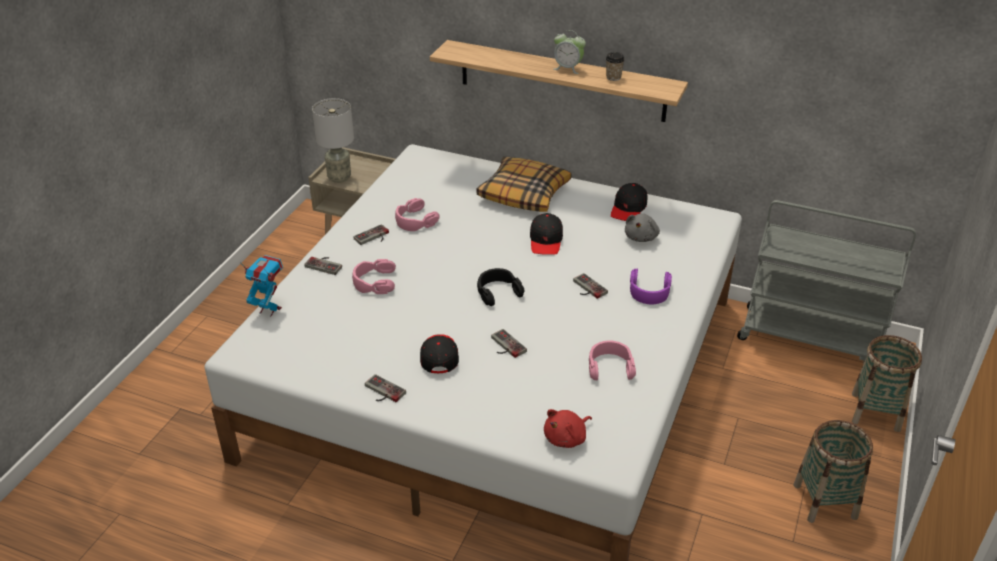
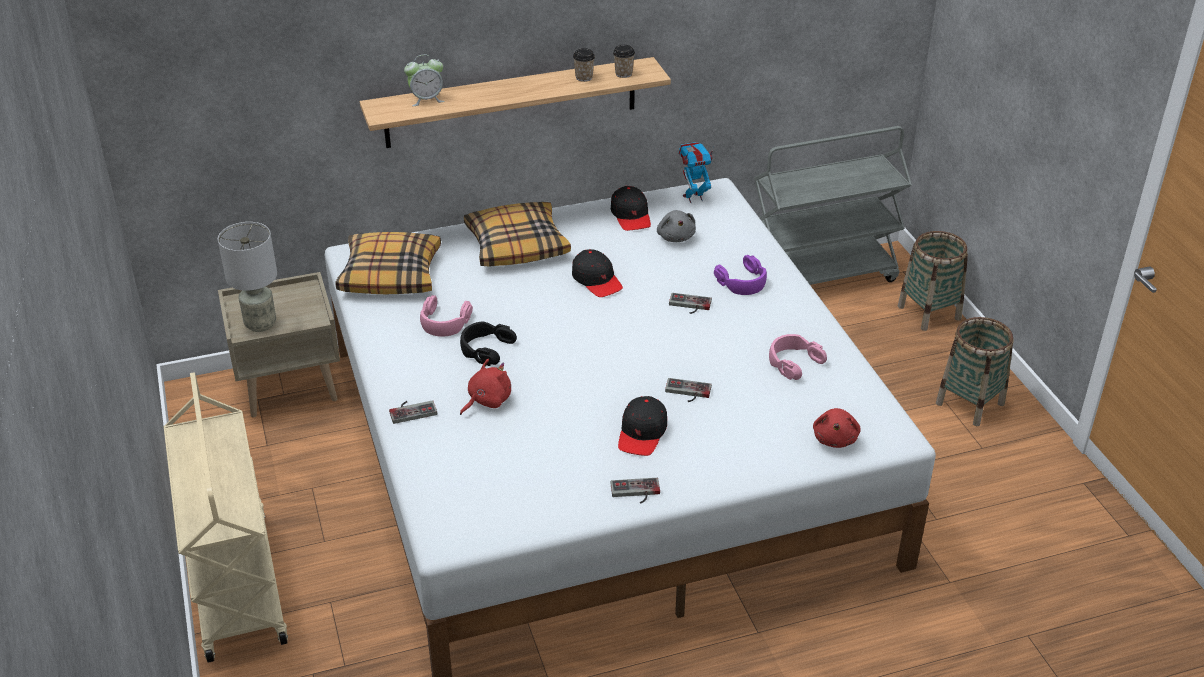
camera: 40 degrees left, 0 degrees up
toy robot [240,255,283,317] -> toy robot moved to [678,142,714,203]
pink headphones [352,259,396,294] -> red plush toy [460,359,511,415]
game controller [353,224,389,245] -> none
black cap [420,334,459,373] -> black cap turned 120 degrees counterclockwise [618,396,667,456]
black headphones [477,268,525,306] -> black headphones moved to [460,321,517,366]
alarm clock [554,30,586,74] -> alarm clock moved to [404,55,444,106]
none -> beige cart [164,372,288,663]
none -> pillow [336,232,441,294]
none -> cup [613,45,635,78]

